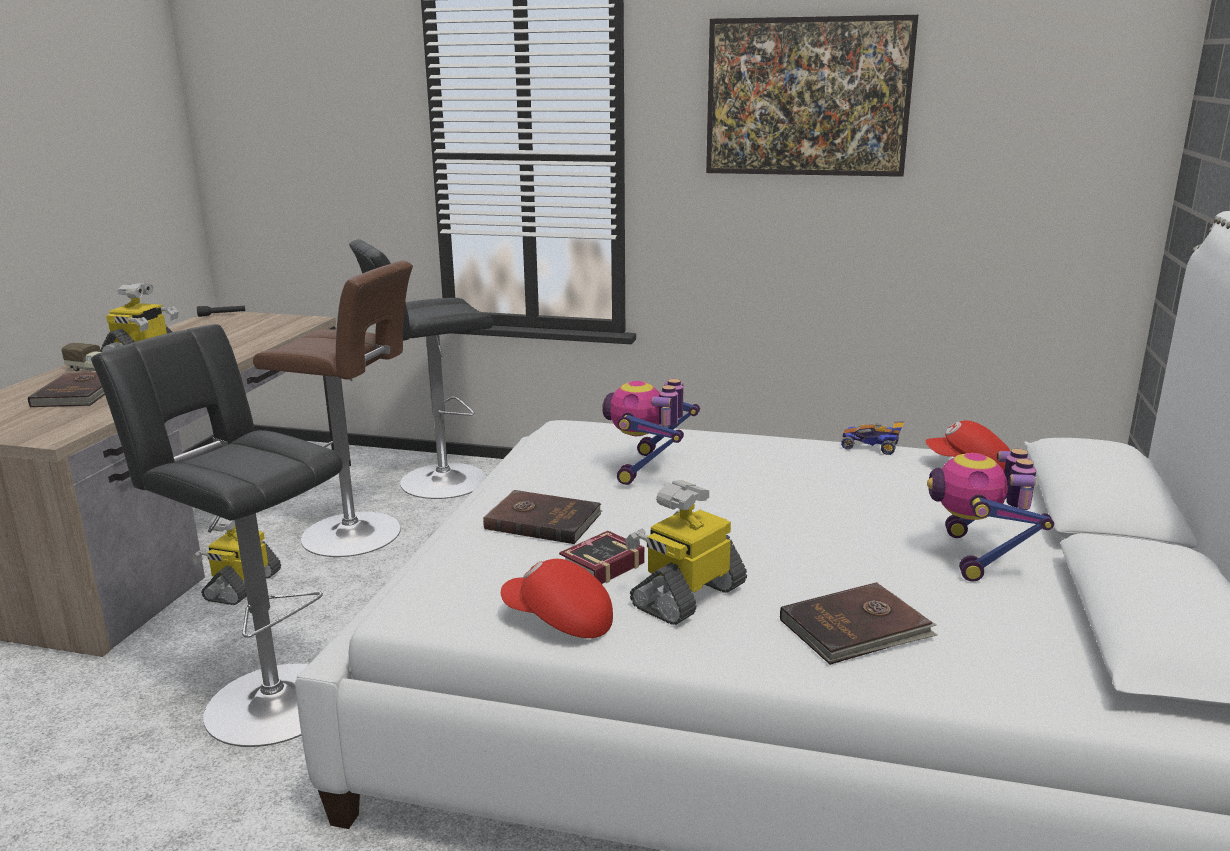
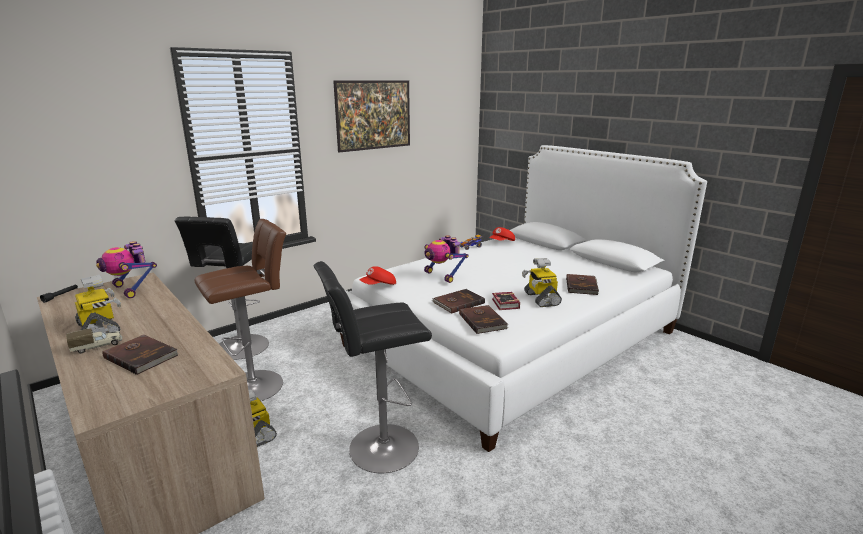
camera: 55 degrees left, 0 degrees up
red cap [501,559,613,638] -> red cap moved to [359,266,396,285]
toy robot [927,449,1054,581] -> toy robot moved to [96,241,157,298]
none -> brown book [459,305,508,334]

